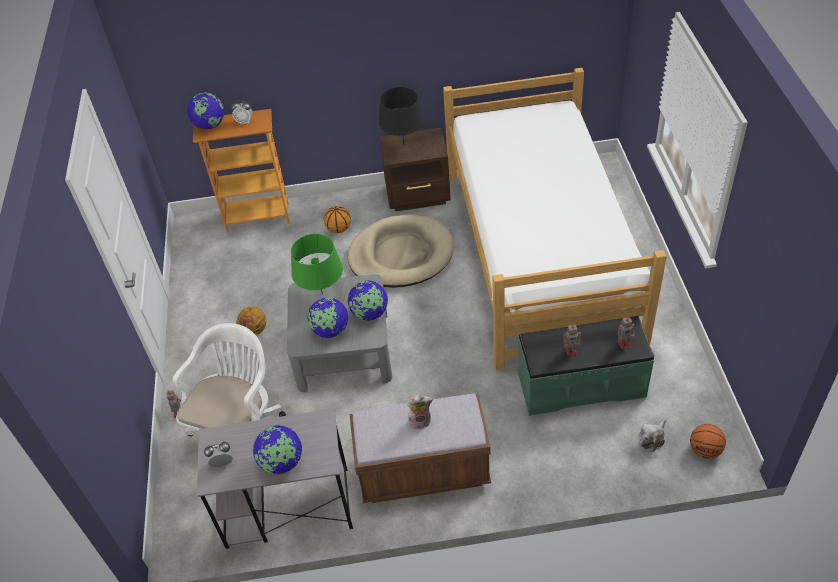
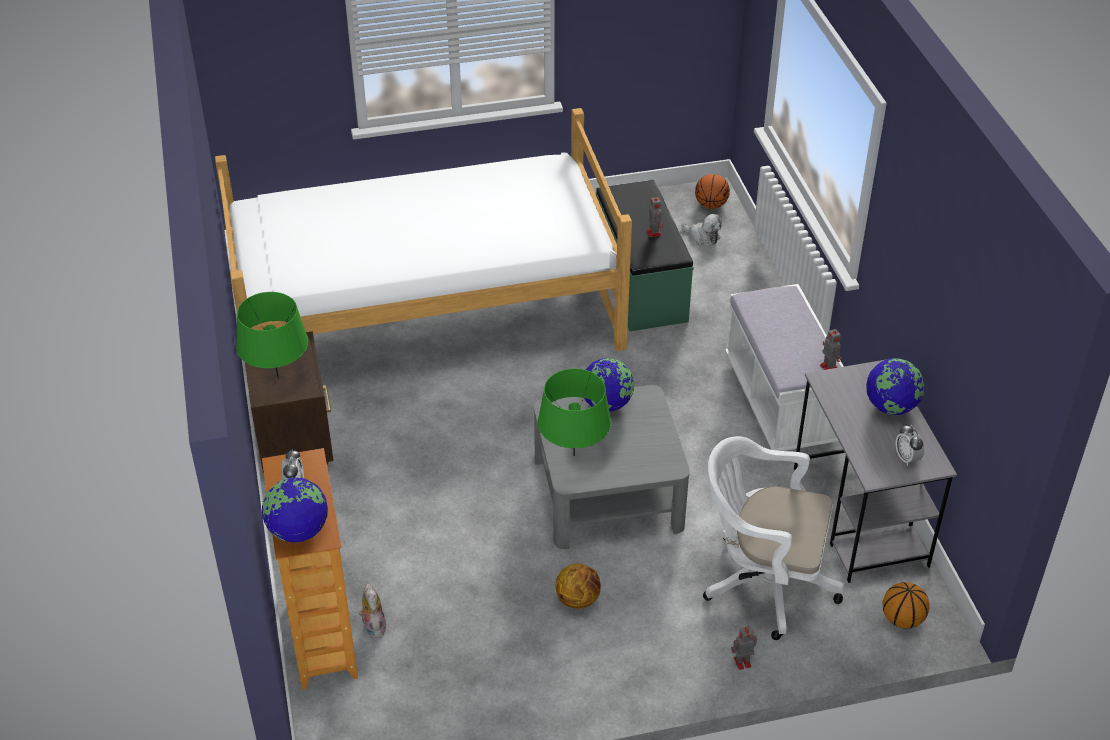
camera: 100 degrees left, 5 degrees down
globe [307,297,348,338] -> none
basketball [324,206,351,233] -> basketball moved to [882,582,930,629]
beige dog bed [348,214,454,288] -> none
brown bench [350,394,491,503] -> white bench [725,284,844,451]
black table lamp [379,87,424,145] -> green table lamp [236,292,308,379]
plush toy [407,395,433,429] -> plush toy moved to [358,584,387,638]
toy robot [617,317,635,349] -> toy robot moved to [820,327,842,370]

